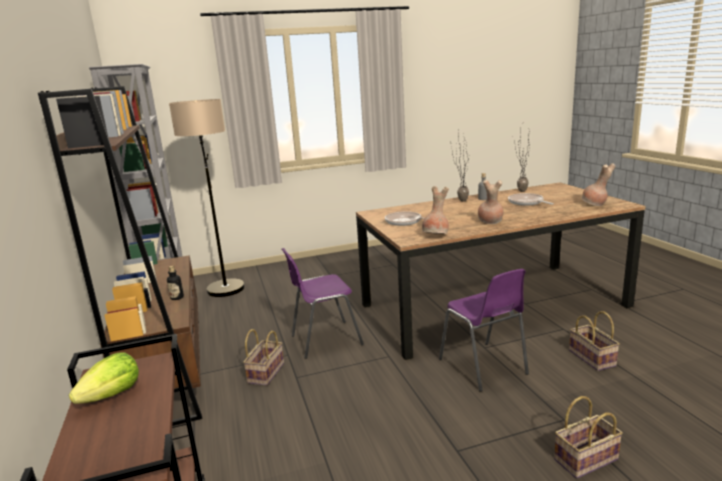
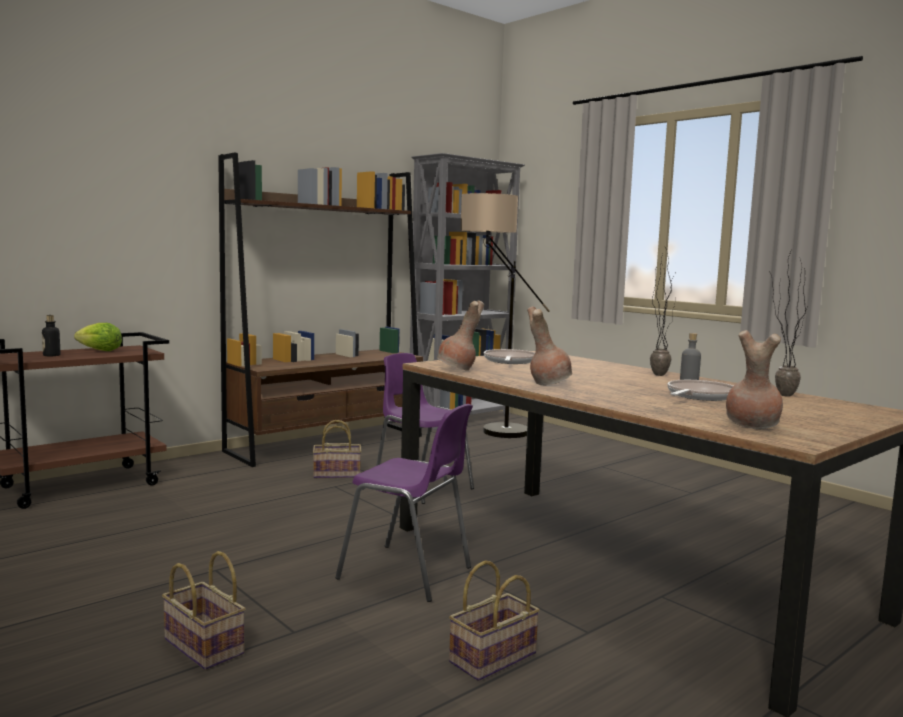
camera: 65 degrees right, 10 degrees down
bottle [167,266,184,300] -> bottle moved to [42,315,60,356]
purple chair [439,269,529,392] -> purple chair turned 105 degrees counterclockwise [335,404,473,602]

